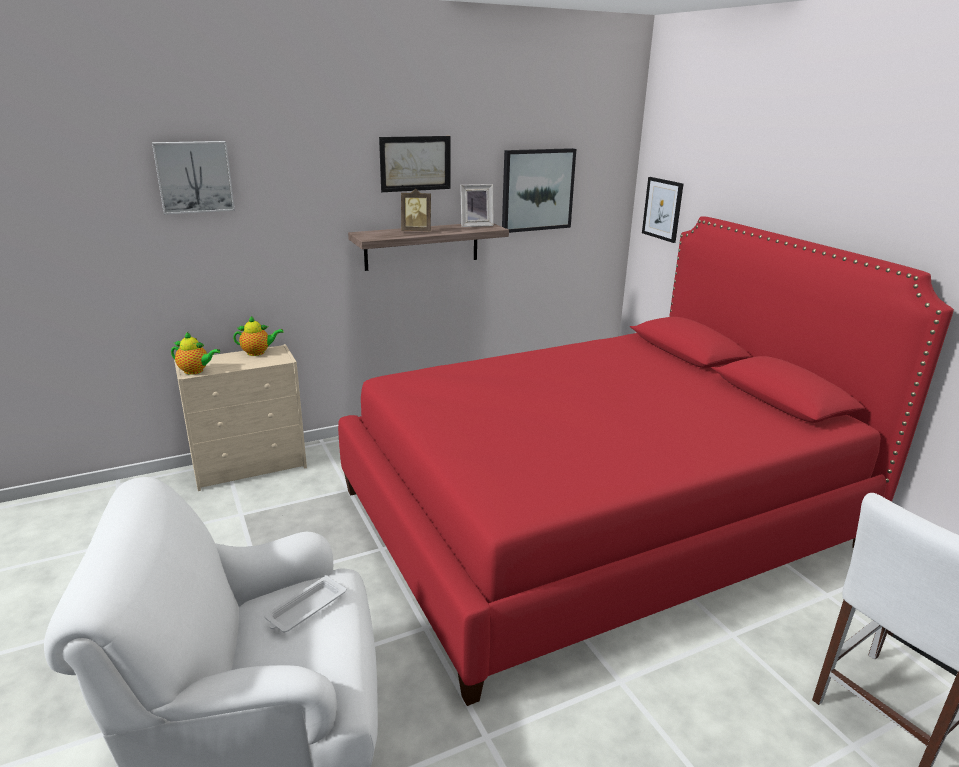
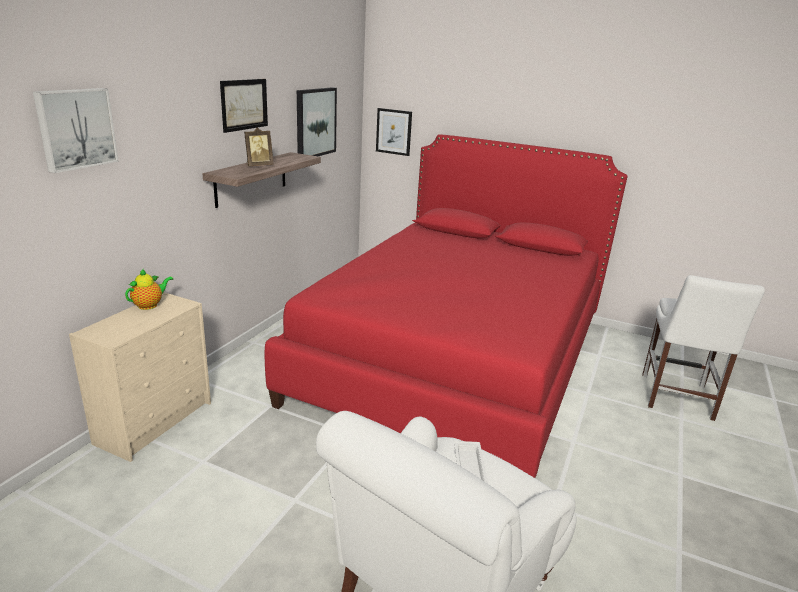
camera: 40 degrees left, 0 degrees up
teapot [171,332,220,375] -> none
picture frame [460,184,494,227] -> none

